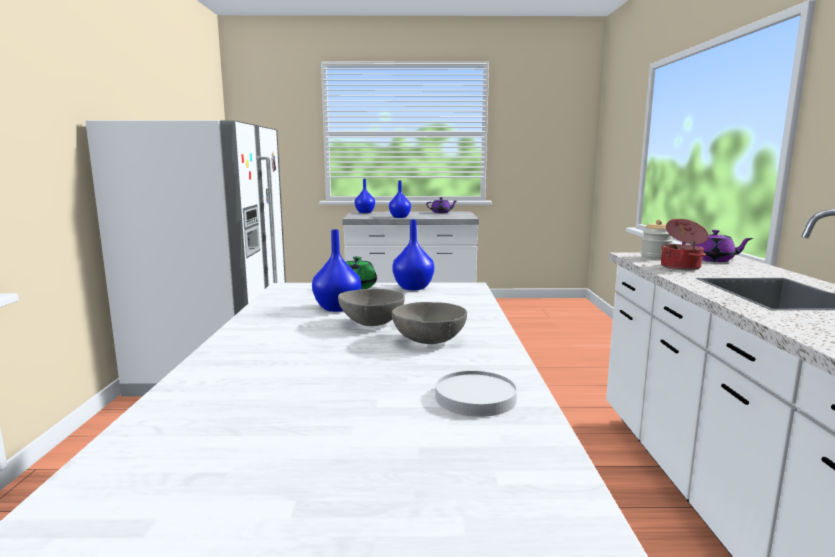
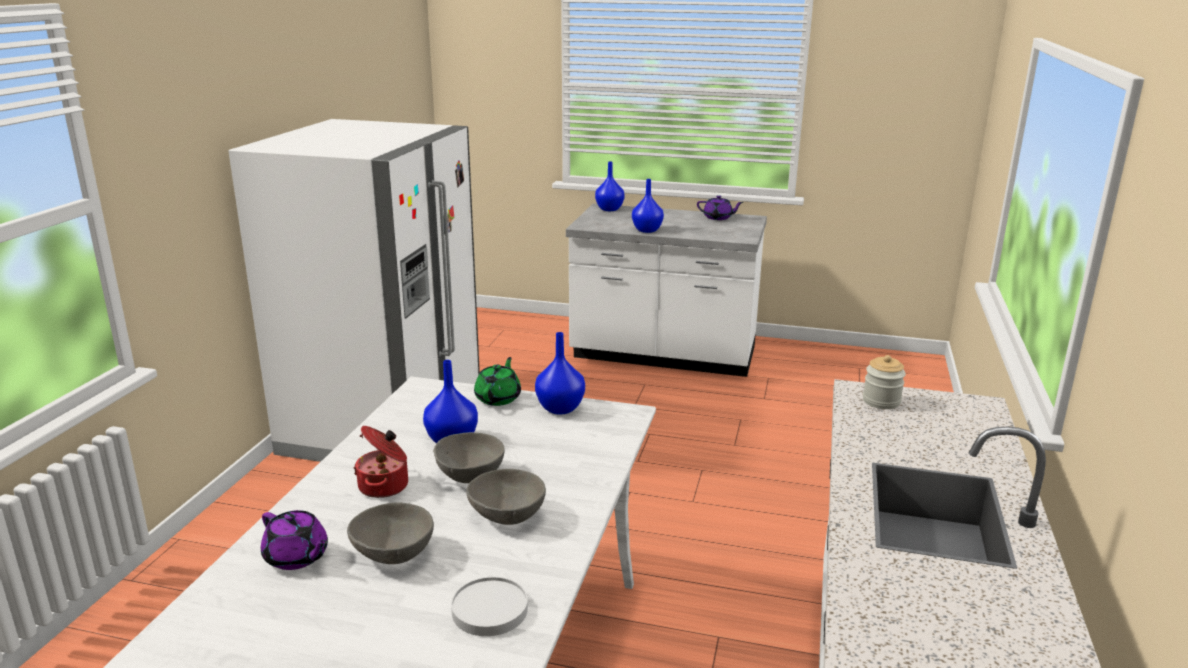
camera: 15 degrees right, 10 degrees up
cooking pot [661,219,709,270] -> cooking pot moved to [354,426,408,498]
purple teapot [682,230,754,262] -> purple teapot moved to [261,510,328,570]
none -> grey bowl [347,502,434,564]

